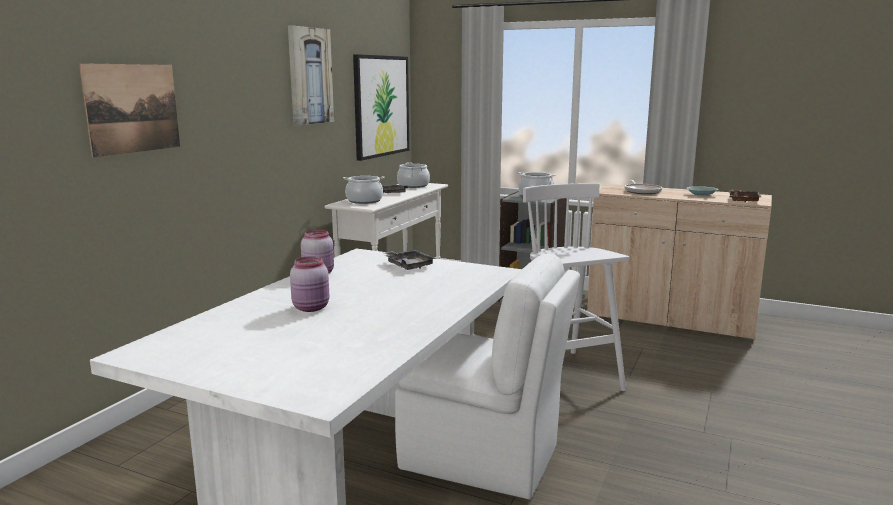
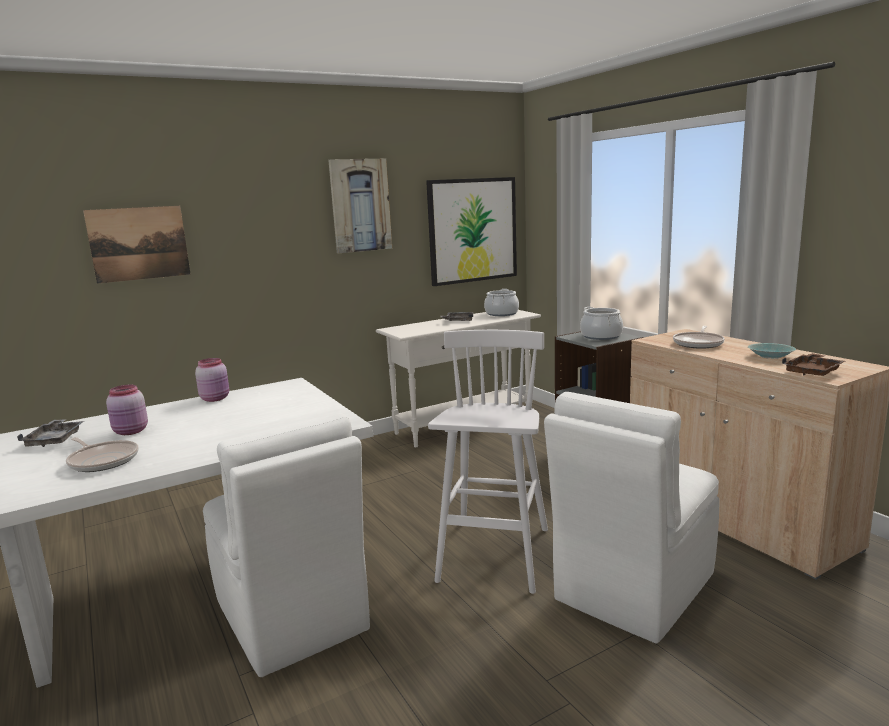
camera: 35 degrees right, 0 degrees up
cooking pot [343,176,385,204] -> none
grey tray [384,250,437,270] -> grey tray moved to [17,419,84,447]
none -> frying pan [66,437,139,472]
none -> white chair [544,392,720,643]

